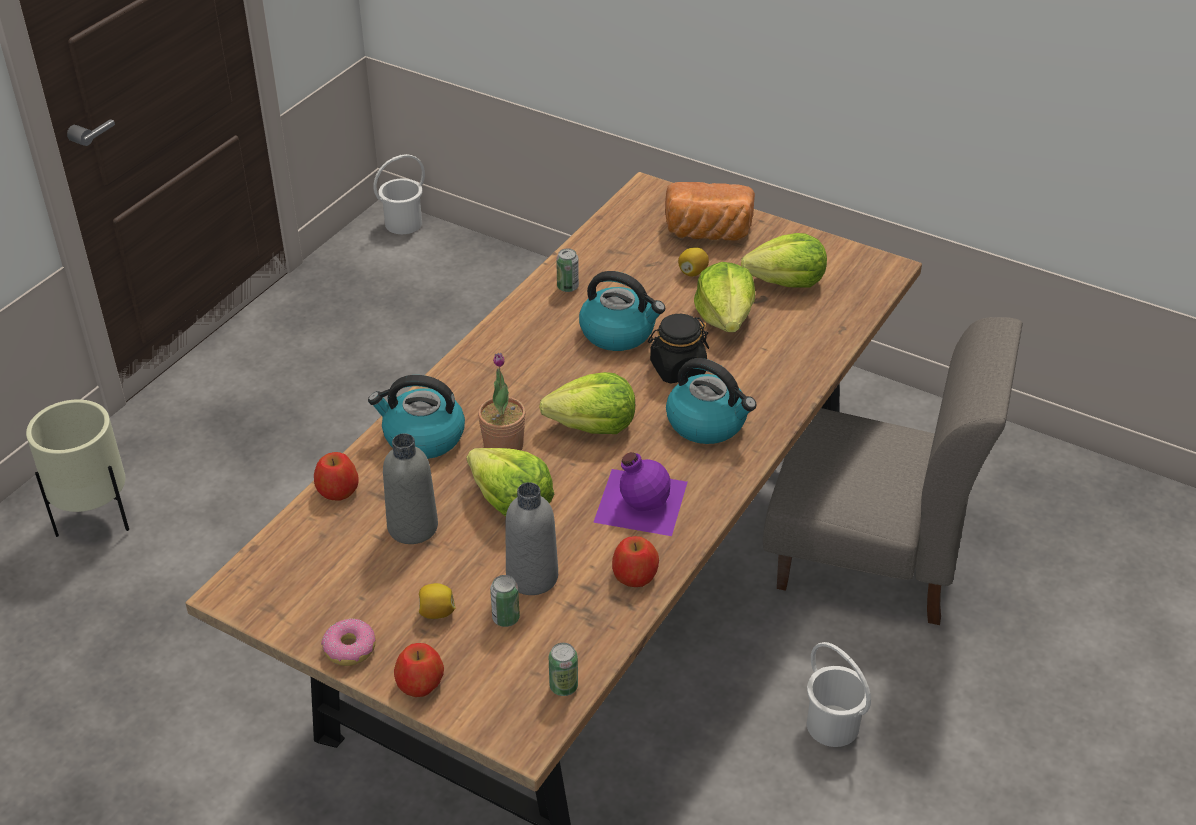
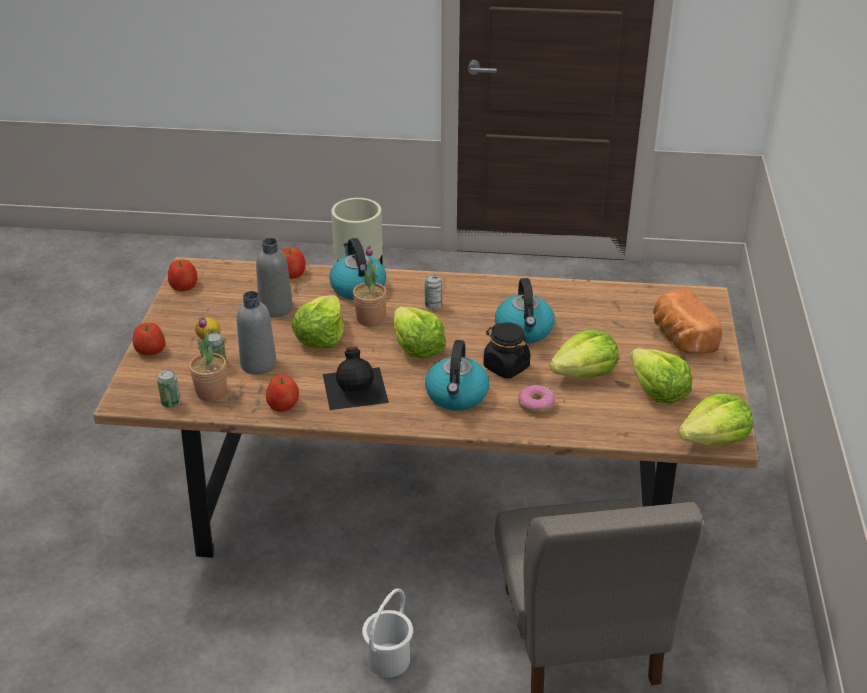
camera: 65 degrees right, 5 degrees down
donut [321,619,376,666] -> donut moved to [518,385,555,414]
white bucket [373,154,425,234] -> none
can [556,248,579,292] -> can moved to [425,275,442,309]
purple bottle [593,452,687,536] -> black bottle [323,347,389,410]
lemon [678,247,709,276] -> none
none -> apple [168,260,197,291]
none -> potted plant [189,317,227,401]
none -> lettuce [678,393,753,445]

